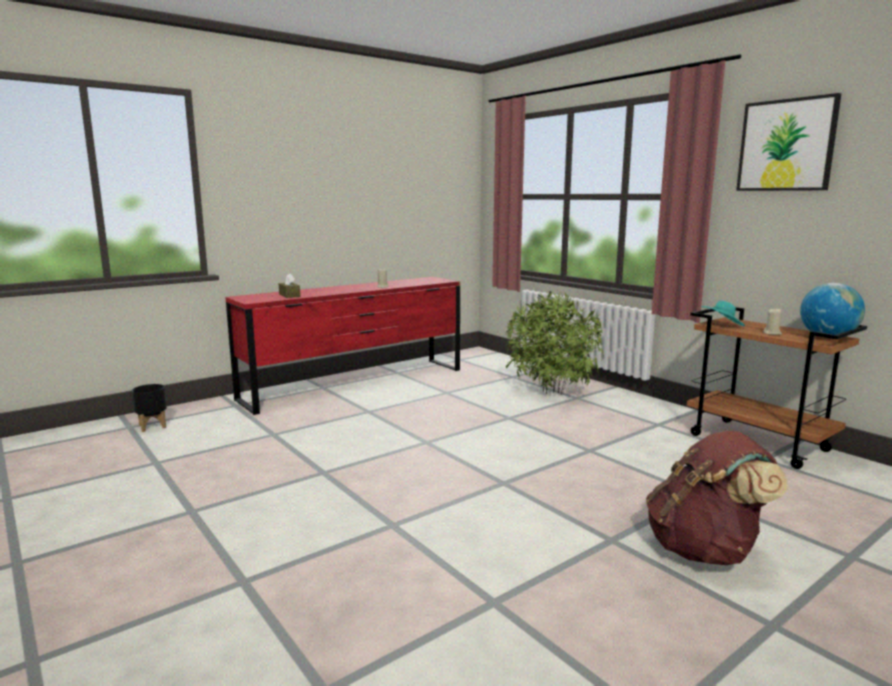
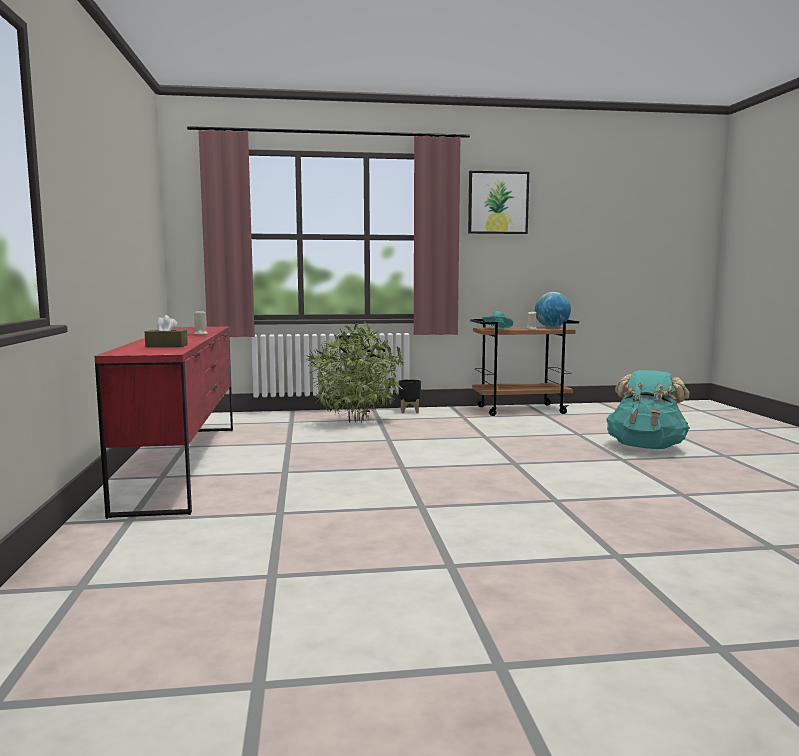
camera: 60 degrees left, 5 degrees down
black planter [132,384,167,432] -> black planter moved to [399,379,421,413]
brown backpack [646,431,788,565] -> turquoise backpack [606,370,690,449]

